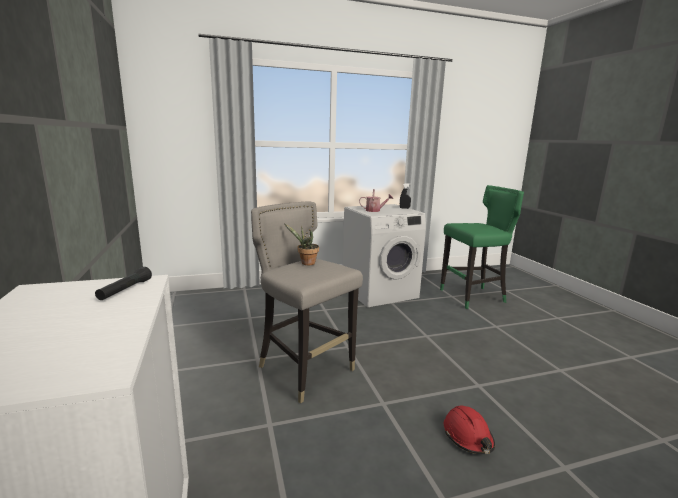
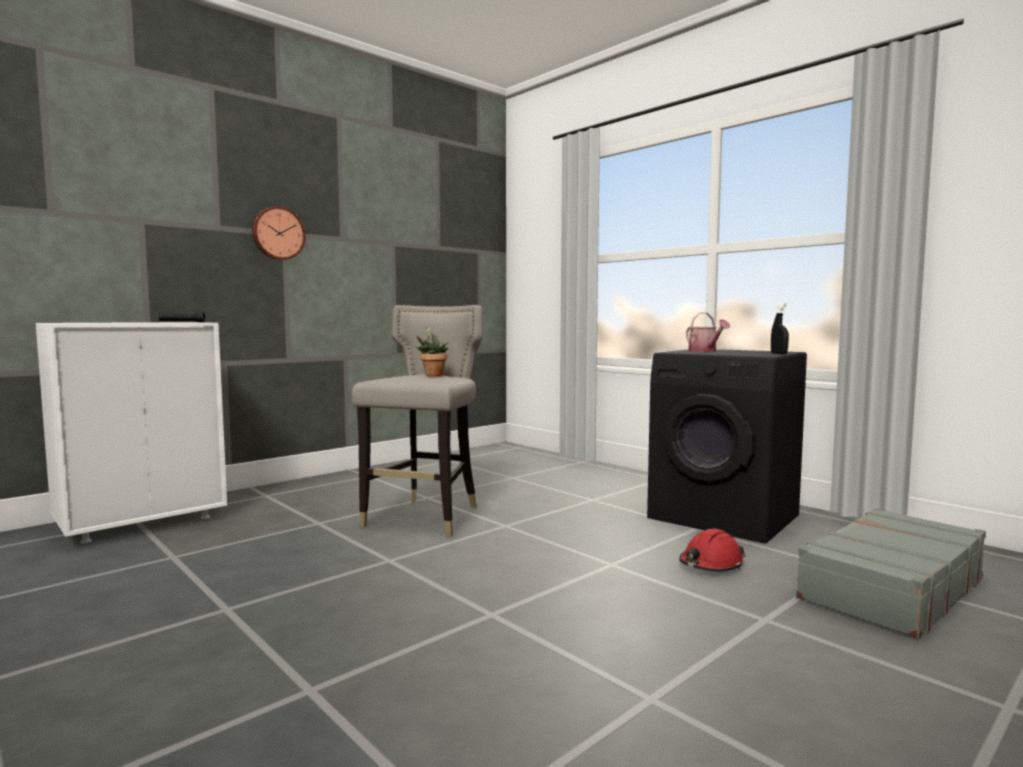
camera: 65 degrees right, 10 degrees down
white washing machine [342,204,426,307] -> black washing machine [647,349,807,544]
green stool [440,185,524,309] -> grey suitcase [796,508,986,639]
red hard hat [444,405,495,454] -> red hard hat moved to [679,529,745,572]
none -> wall clock [252,206,306,260]

